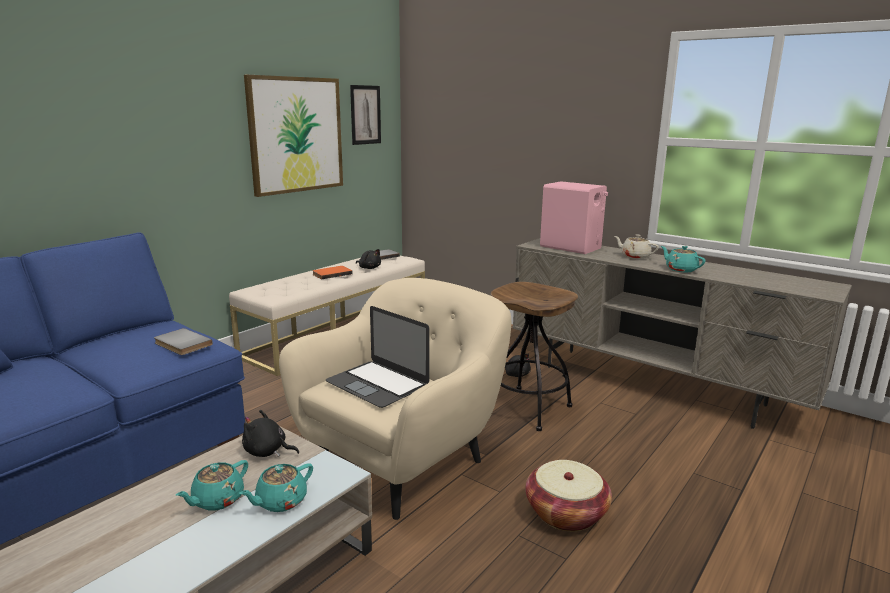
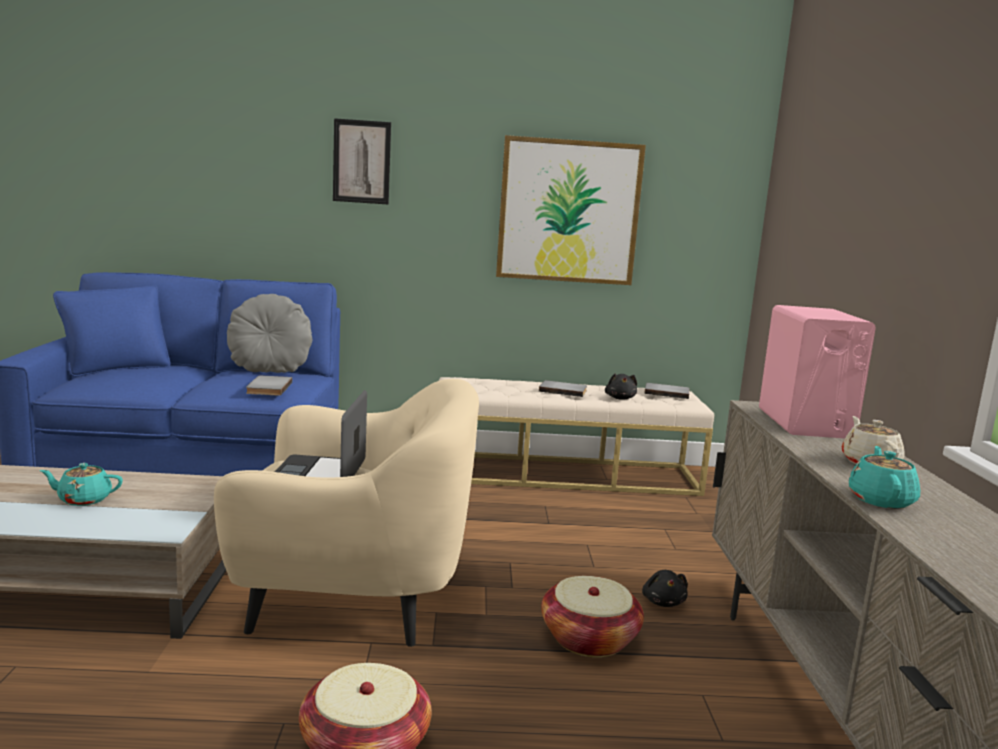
camera: 50 degrees right, 5 degrees down
turquoise teapot [239,463,313,512] -> none
black plush toy [242,410,299,457] -> none
orange book [312,266,353,279] -> grey book [539,380,587,397]
picture [350,85,381,145] -> picture moved to [333,118,391,204]
brown stool [491,282,578,431] -> basket [541,576,644,657]
none -> grey pillow [227,294,312,373]

